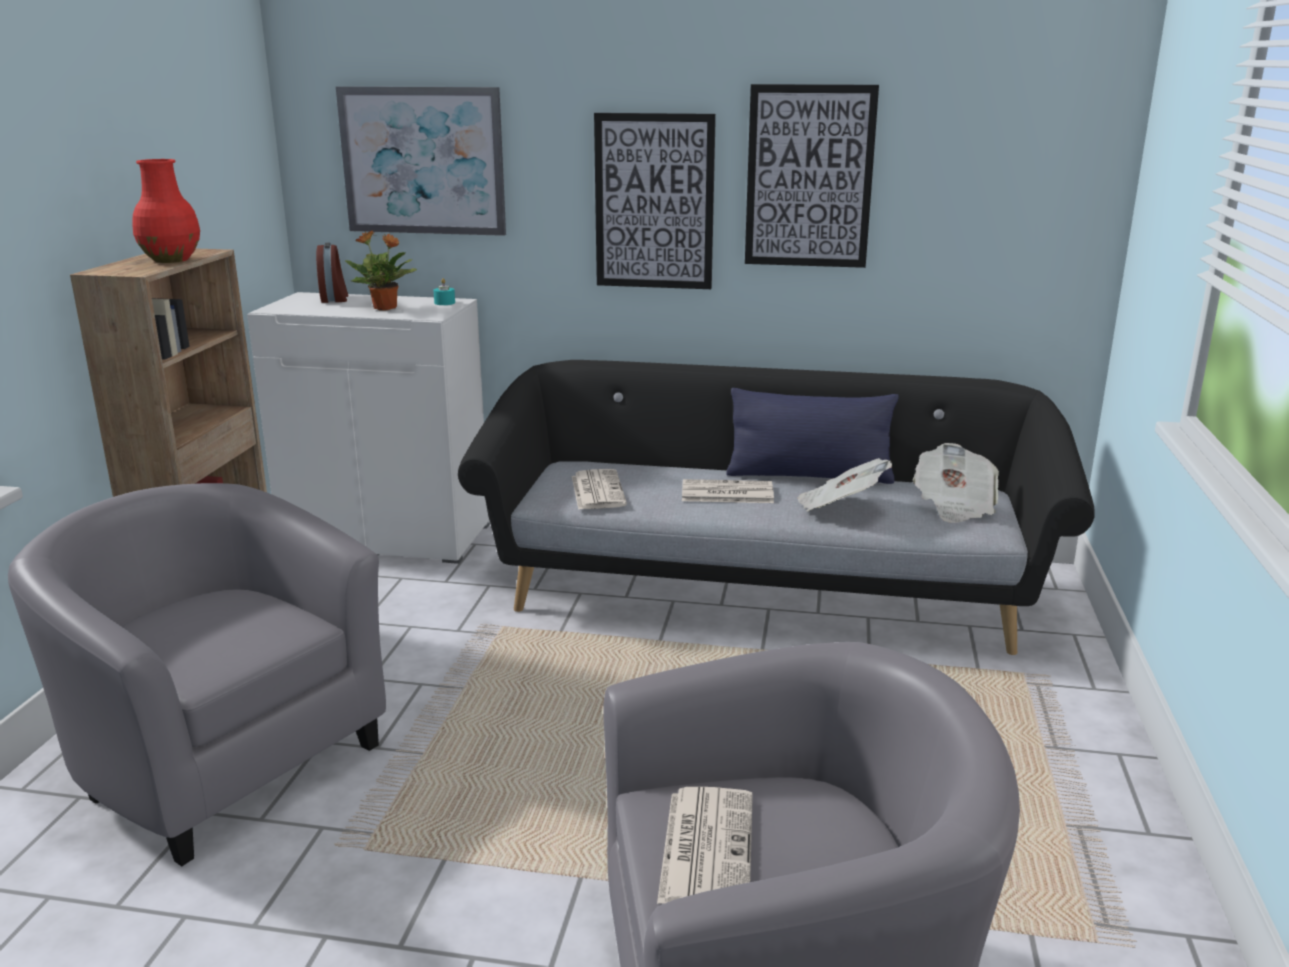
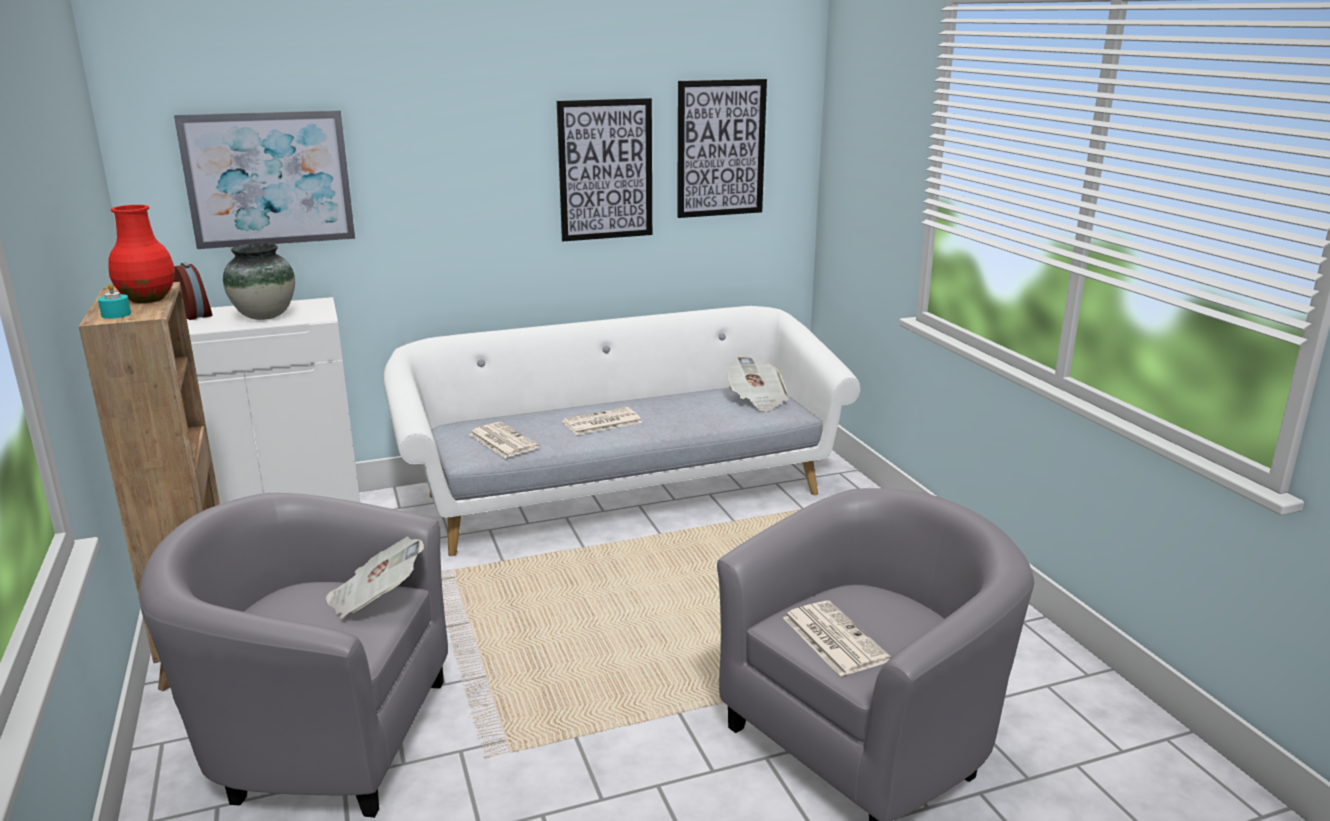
camera: 30 degrees left, 0 degrees up
potted plant [345,231,417,311] -> vase [223,243,295,320]
turquoise candle [433,278,455,305] -> turquoise candle moved to [98,284,131,319]
black sofa [458,360,1095,655] -> white sofa [383,306,860,556]
picture [594,113,716,289] -> picture moved to [677,79,767,218]
blue pillow [726,388,899,484] -> none
newspaper [797,458,892,512] -> newspaper moved to [326,536,424,619]

